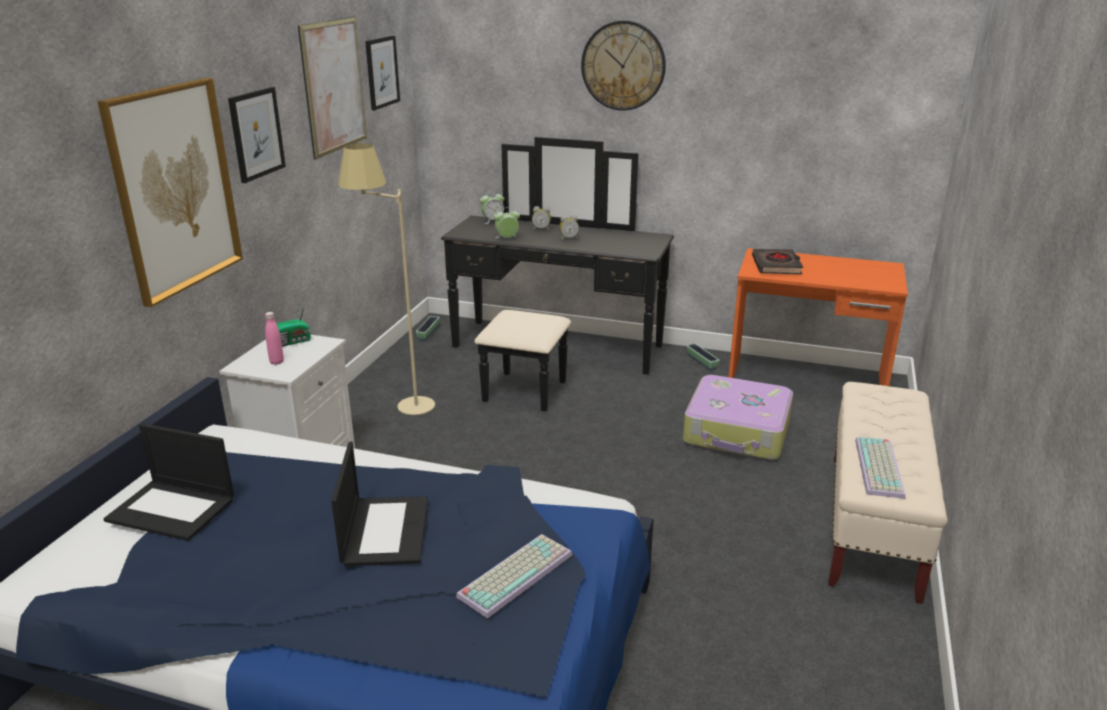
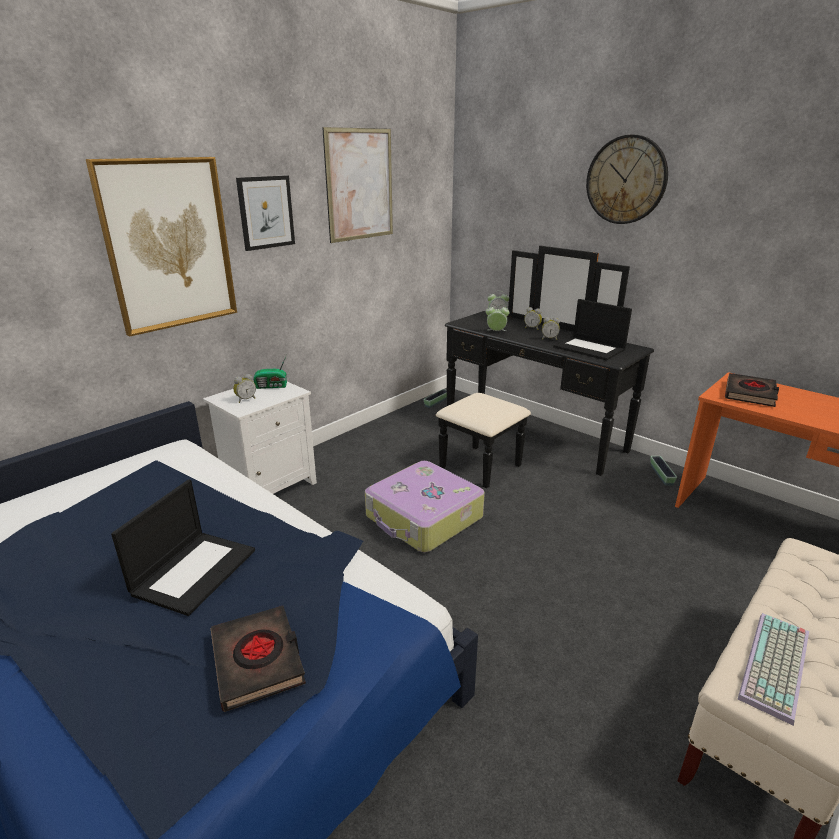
camera: 25 degrees right, 0 degrees up
laptop [103,423,234,541] -> laptop moved to [553,299,632,360]
pink bottle [265,312,284,365] -> alarm clock [233,374,256,403]
beige floor lamp [338,143,435,415] -> none
picture [365,35,400,110] -> none
keyboard [456,534,572,619] -> black book [211,606,306,712]
suitcase [683,375,793,460] -> suitcase moved to [365,461,485,553]

